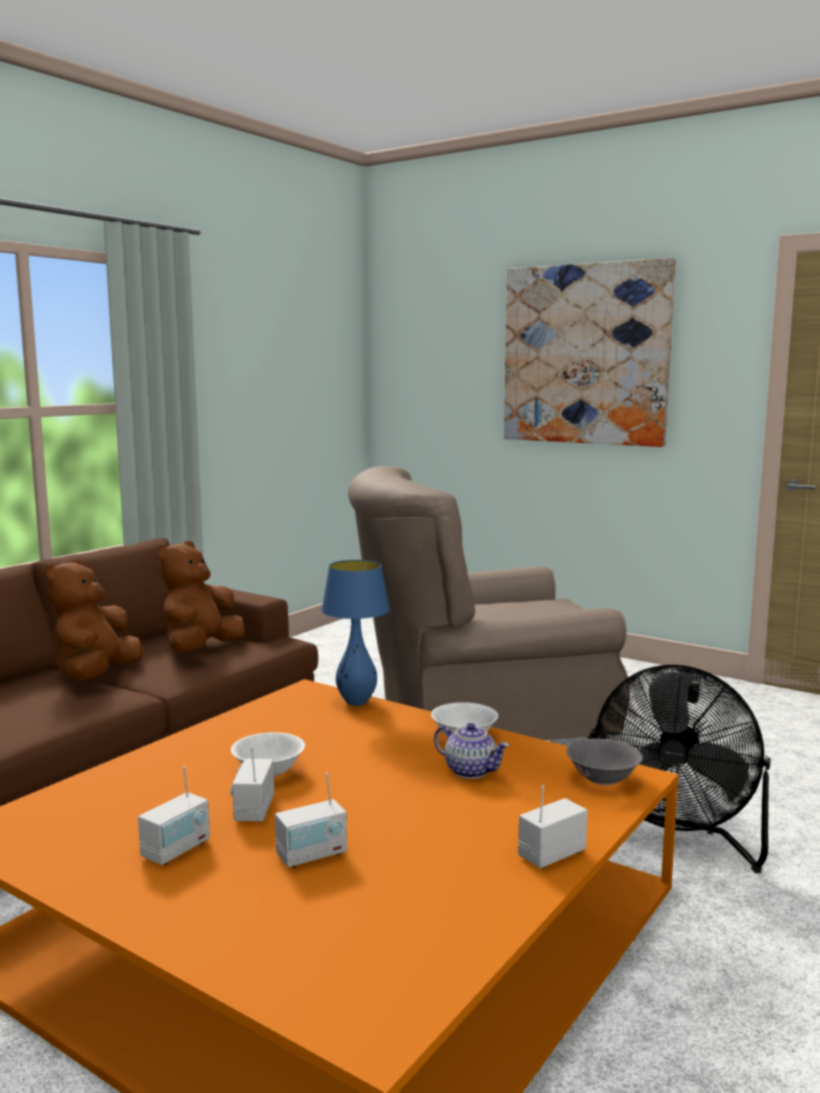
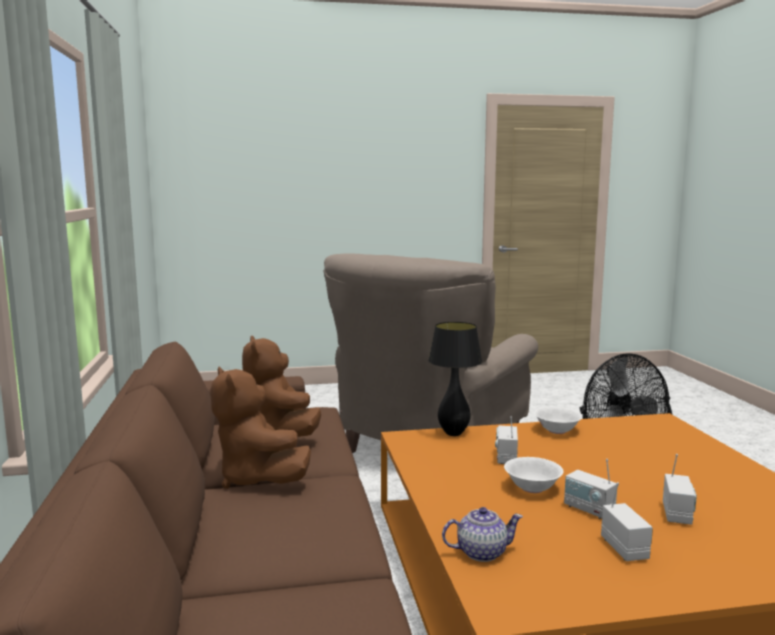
camera: 45 degrees left, 0 degrees up
blue table lamp [321,560,390,706] -> black table lamp [428,322,482,436]
teapot [434,723,510,779] -> teapot moved to [442,507,523,562]
picture [504,258,676,447] -> none
radio [518,785,588,869] -> radio moved to [495,416,518,464]
grey bowl [566,739,643,786] -> none

